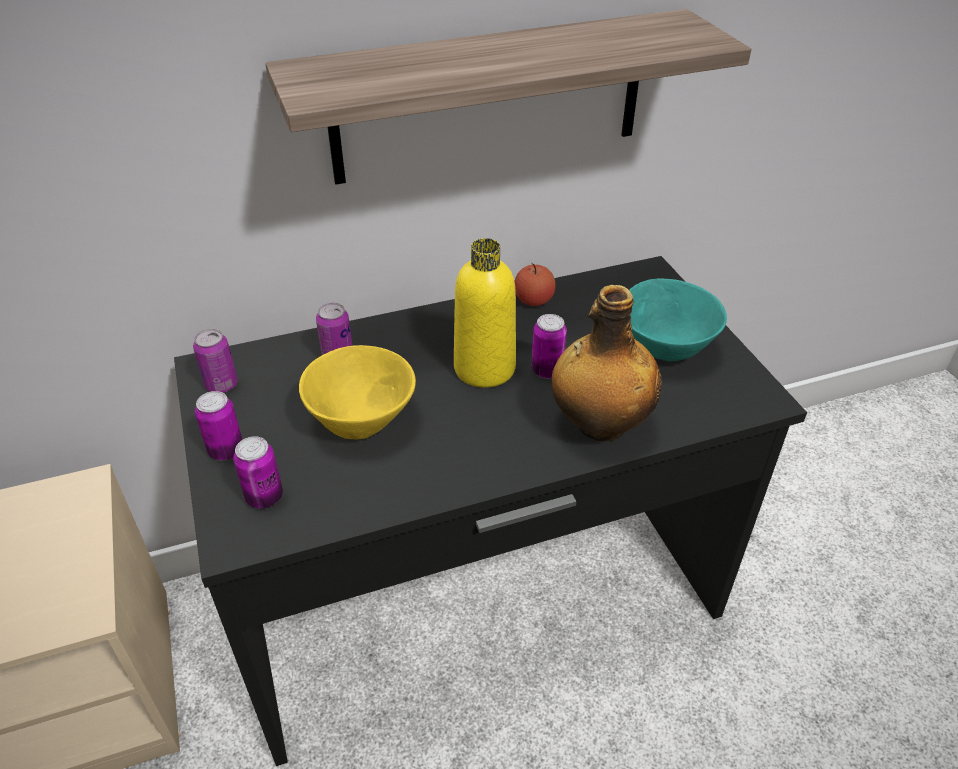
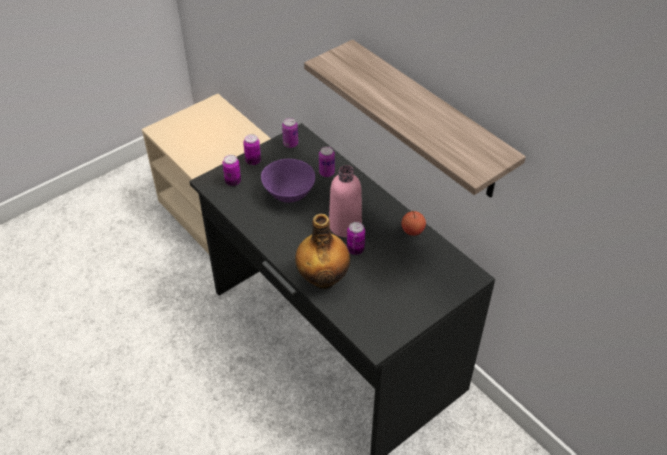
camera: 70 degrees right, 5 degrees up
yellow bowl [299,345,416,439] -> purple bowl [261,159,315,203]
yellow bottle [454,238,516,388] -> pink bottle [329,165,362,237]
turquoise bowl [629,278,727,361] -> none

